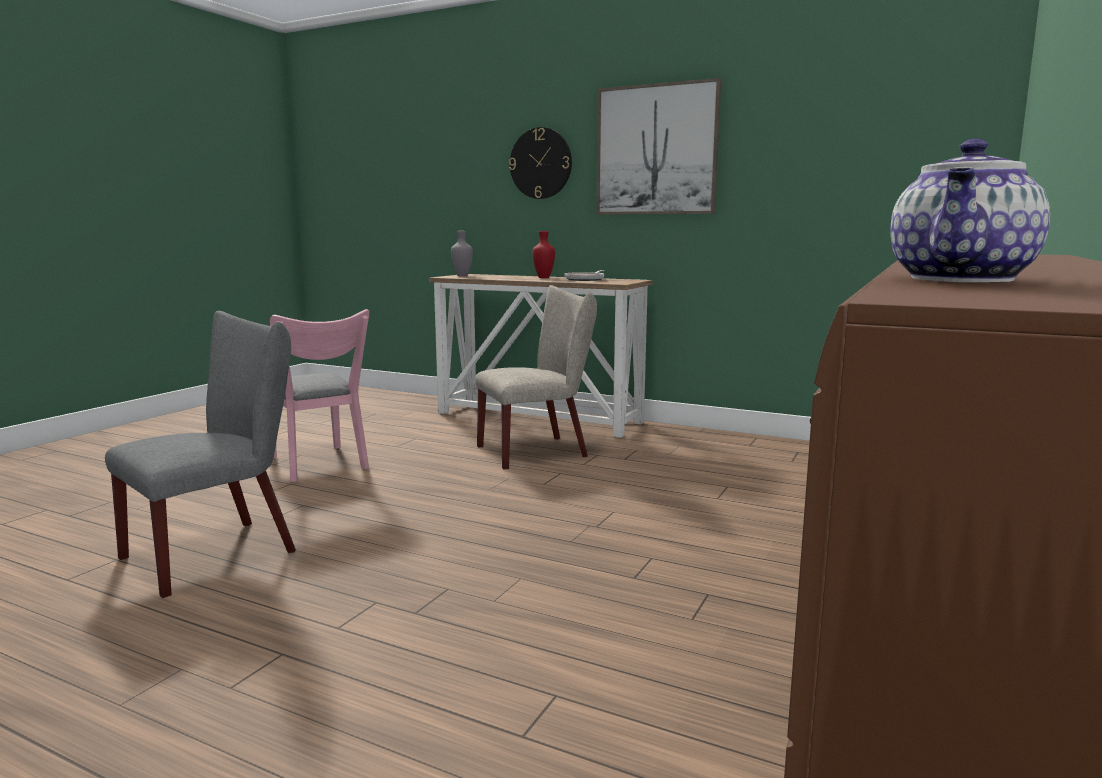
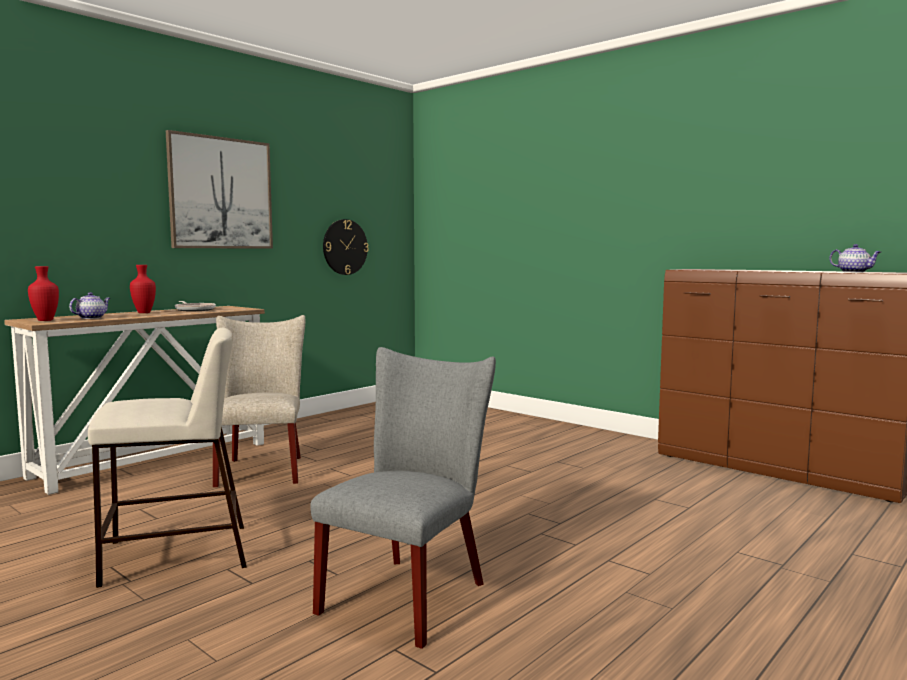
camera: 75 degrees left, 5 degrees down
grey chair [105,311,296,598] -> grey chair turned 60 degrees clockwise [310,347,496,649]
pink chair [270,309,369,482] -> beige stool [88,328,247,588]
grey vase [451,231,473,276] -> red vase [28,266,59,321]
wall clock [509,127,572,199] -> wall clock moved to [323,219,369,275]
none -> teapot [69,292,110,319]

